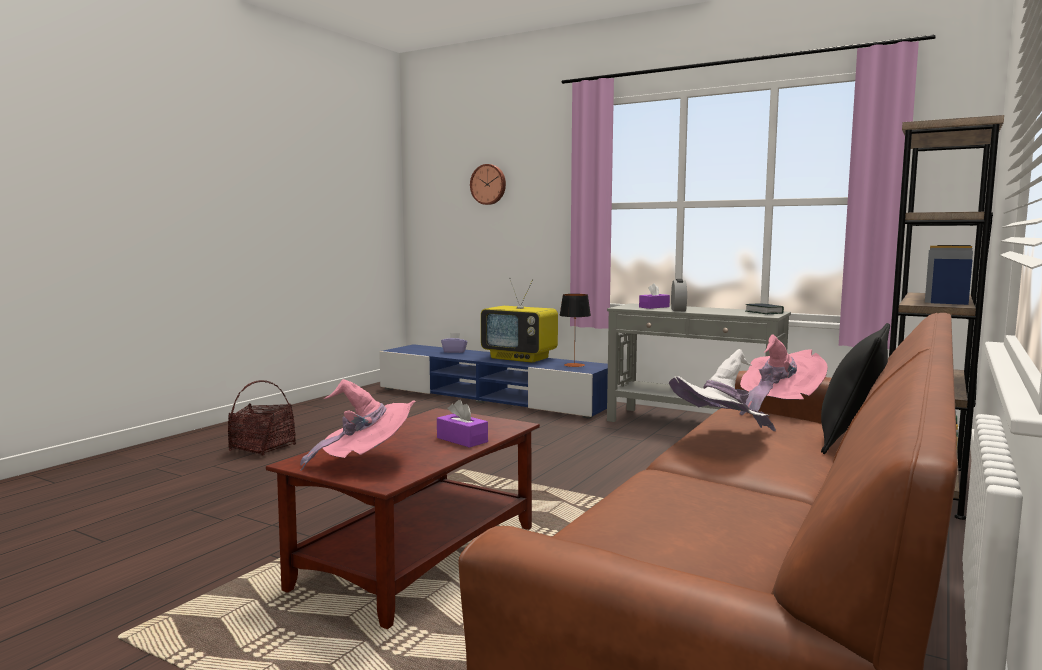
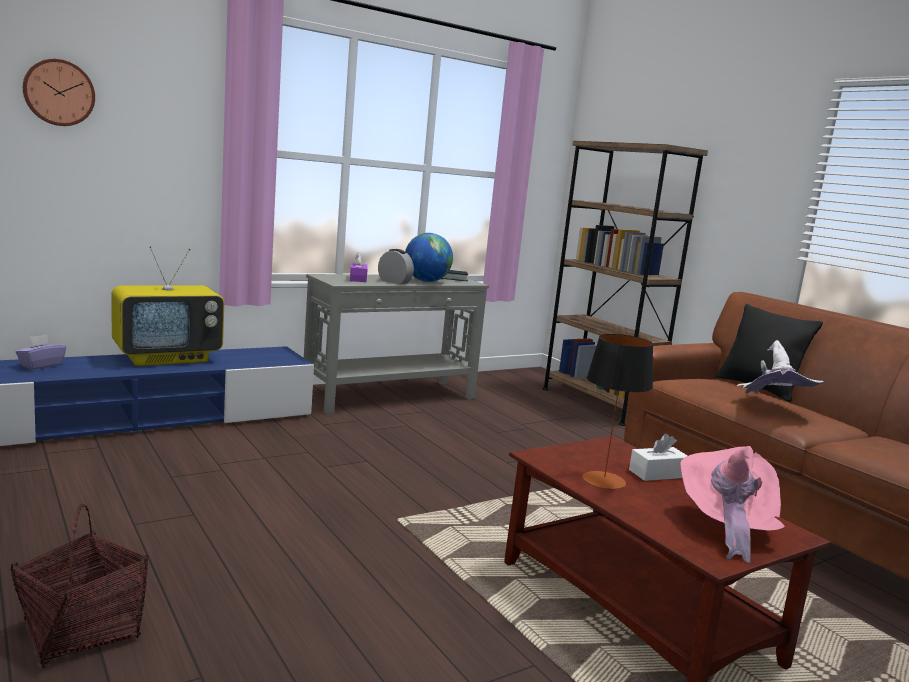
camera: 65 degrees left, 5 degrees up
purple tissue box [437,400,488,448] -> white tissue box [629,433,688,481]
table lamp [560,294,591,367] -> table lamp moved to [582,334,653,489]
pink hat [740,334,828,417] -> none
none -> globe [405,233,453,282]

